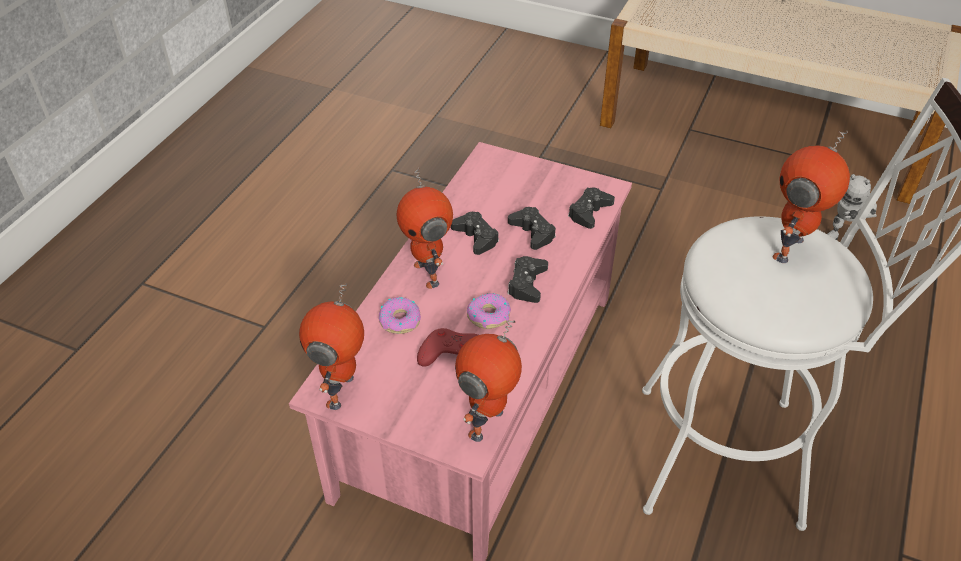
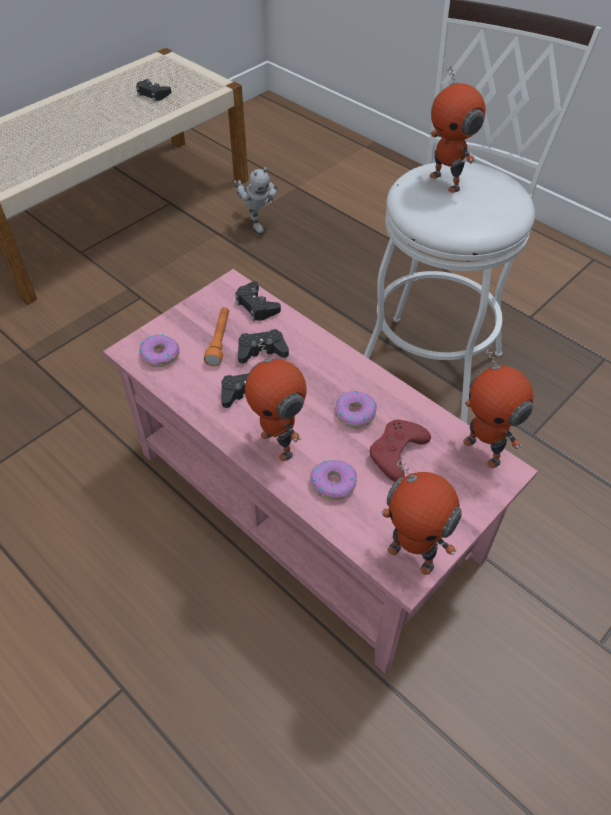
camera: 70 degrees left, 5 degrees up
toy robot [397,168,453,289] -> toy robot turned 60 degrees clockwise [245,340,307,461]
black game controller [507,256,548,303] -> black game controller moved to [136,79,172,102]
none -> donut [140,334,180,367]
none -> orange flashlight [204,307,229,367]

